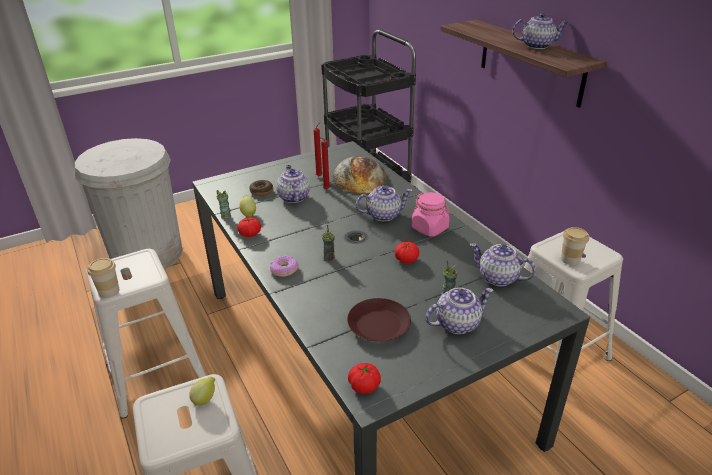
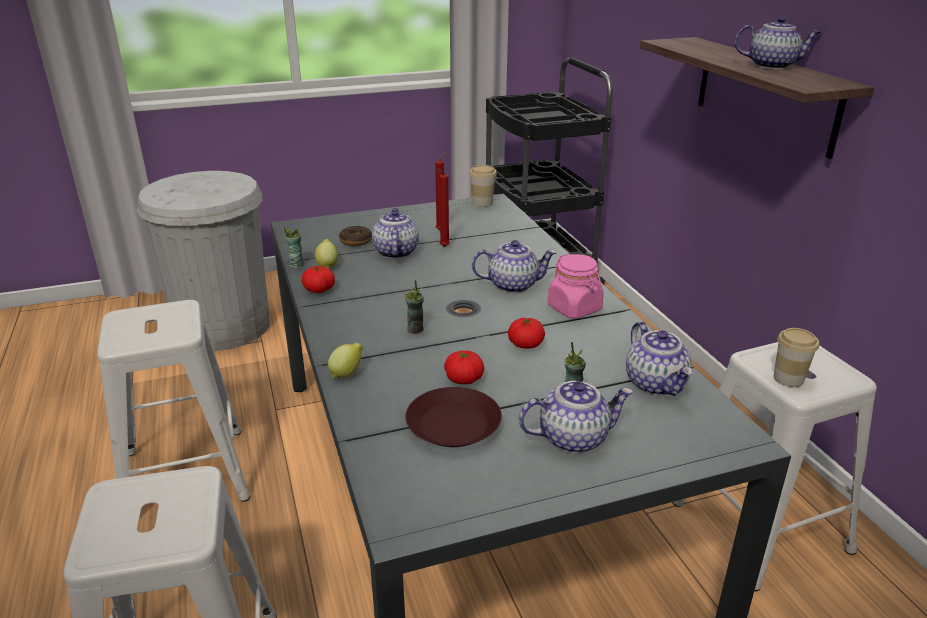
camera: 10 degrees right, 5 degrees down
cup [87,258,120,298] -> cup moved to [469,165,497,207]
lemon [189,377,215,406] -> lemon moved to [328,343,363,378]
donut [270,255,299,277] -> none
bread [332,156,387,193] -> none
tomato [348,363,381,394] -> tomato moved to [444,350,484,384]
teapot [470,243,536,286] -> teapot turned 150 degrees counterclockwise [626,321,693,396]

